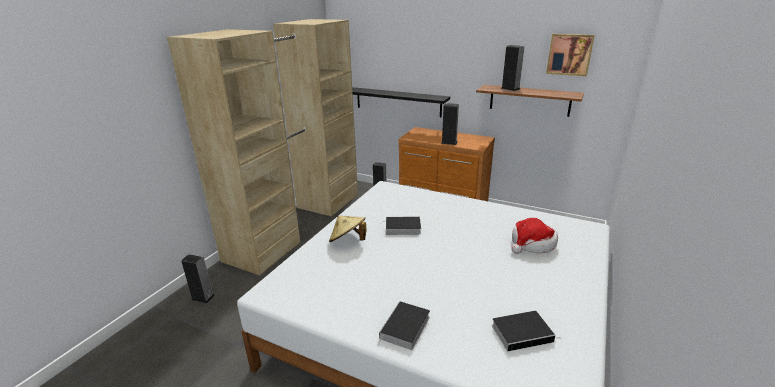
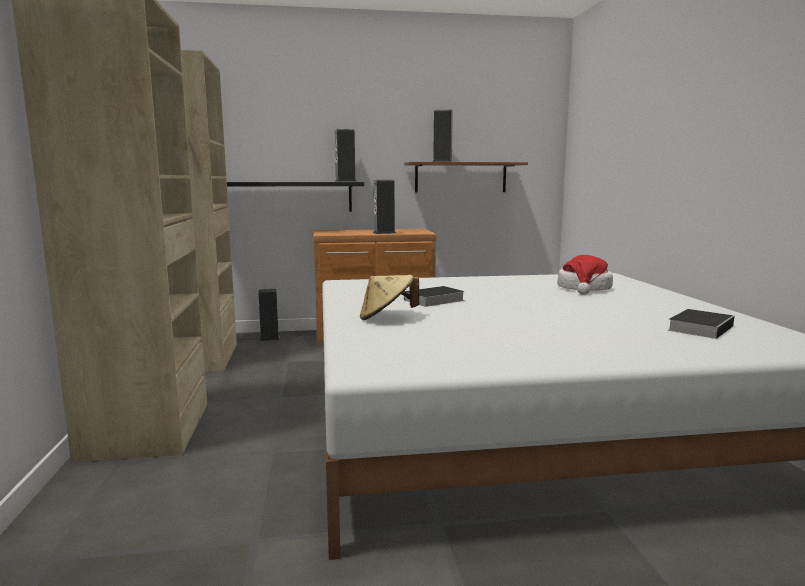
camera: 35 degrees left, 15 degrees down
speaker [181,254,215,303] -> speaker moved to [335,129,357,182]
book [377,301,430,350] -> none
picture [546,34,595,76] -> none

